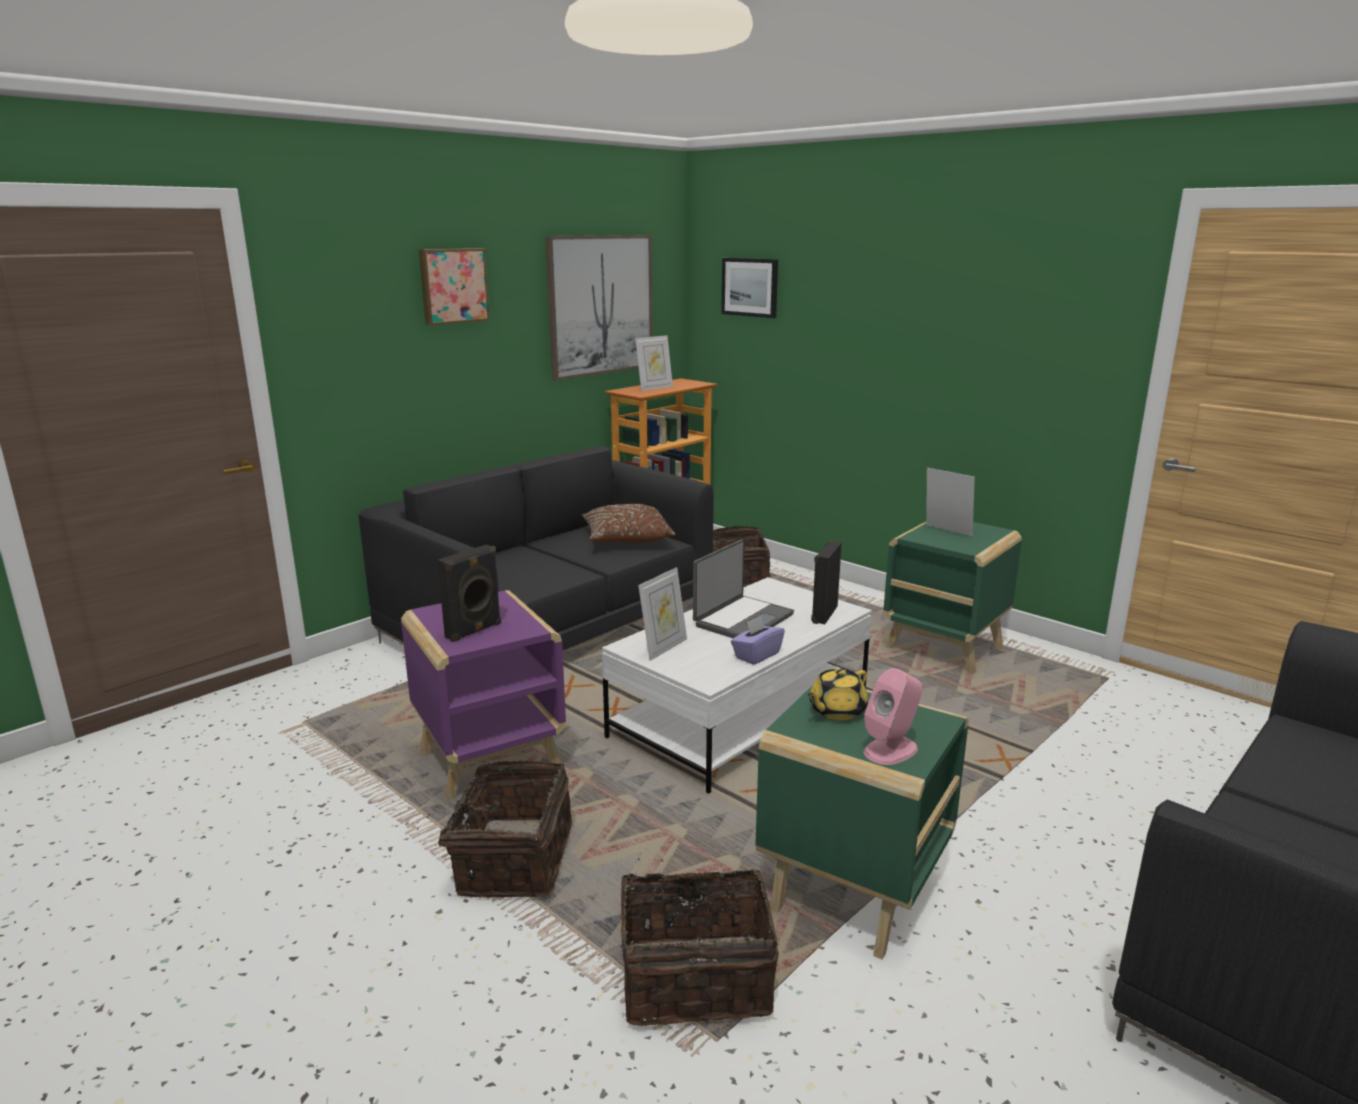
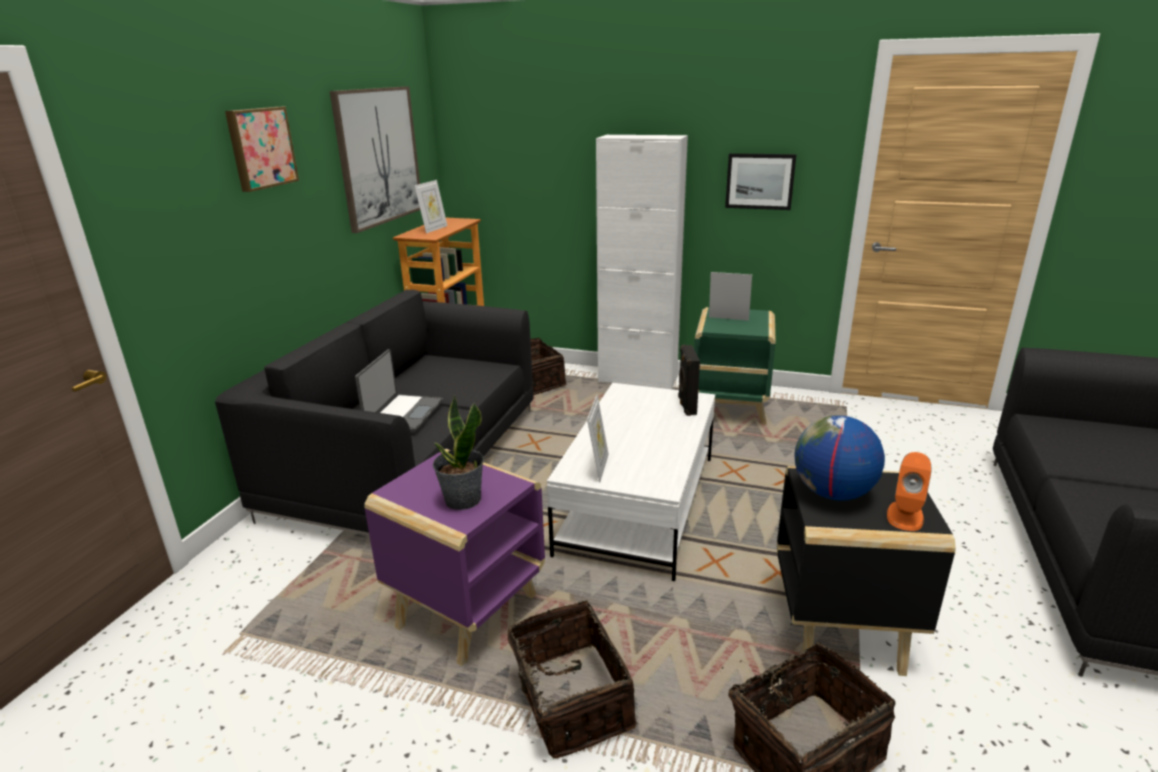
camera: 25 degrees left, 5 degrees up
black speaker [437,545,501,642] -> potted plant [433,395,484,510]
brown pillow [581,504,675,543] -> none
laptop [693,539,794,638] -> laptop moved to [355,349,443,433]
picture [721,258,778,318] -> picture moved to [725,153,797,210]
purple tissue box [731,616,785,665] -> none
green side table [755,685,969,960] -> black side table [777,466,956,676]
yellow teapot [808,668,868,720] -> globe [794,415,885,500]
pink speaker [863,668,922,765] -> orange speaker [887,452,932,531]
none -> white cabinet [596,135,688,389]

